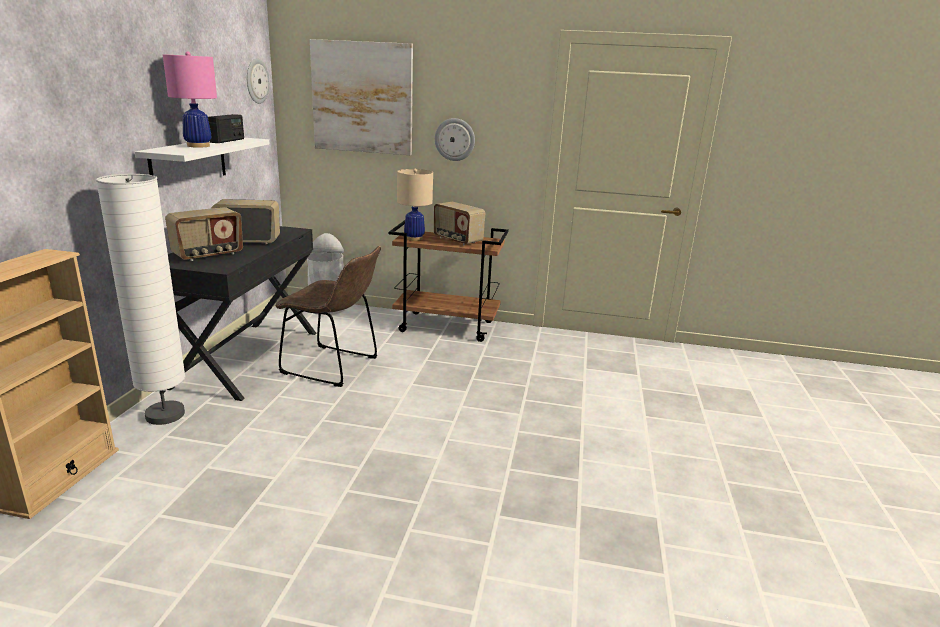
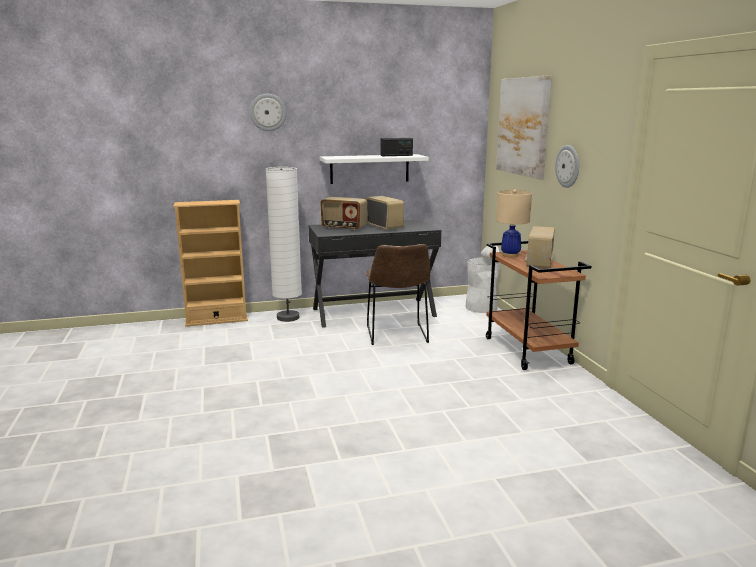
camera: 65 degrees right, 5 degrees down
pink table lamp [163,51,217,147] -> none
wall clock [247,58,269,104] -> wall clock moved to [250,94,286,131]

